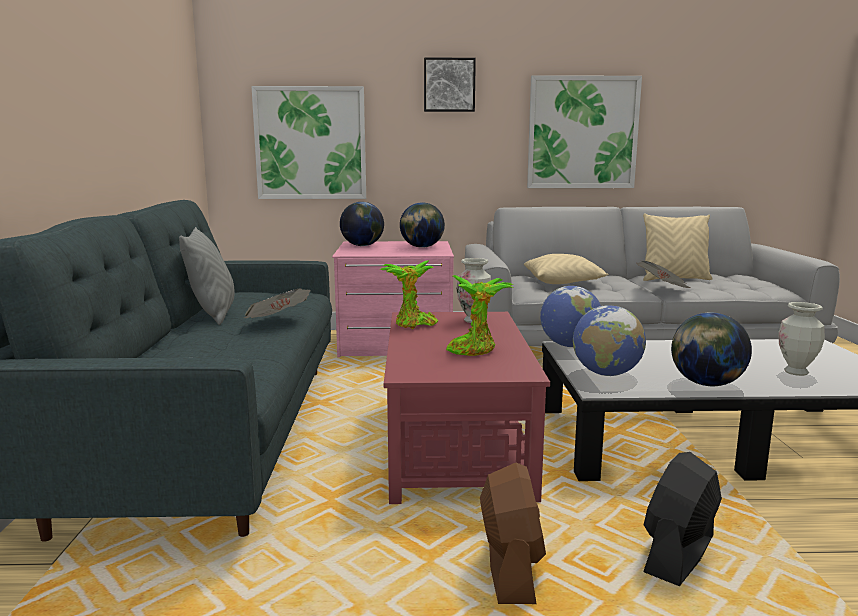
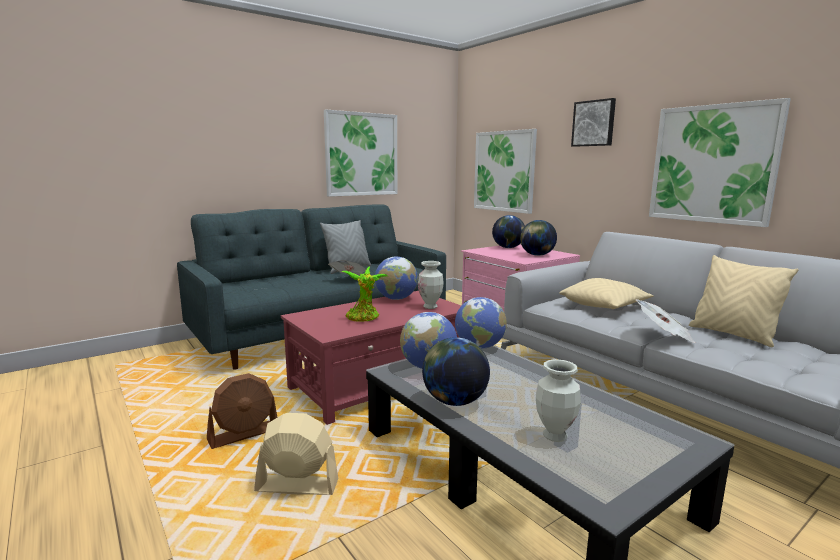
camera: 55 degrees right, 0 degrees up
potted plant [380,260,438,329] -> globe [375,257,418,300]
black fan [643,452,722,586] -> beige fan [254,413,338,495]
none -> picture [324,109,397,197]

